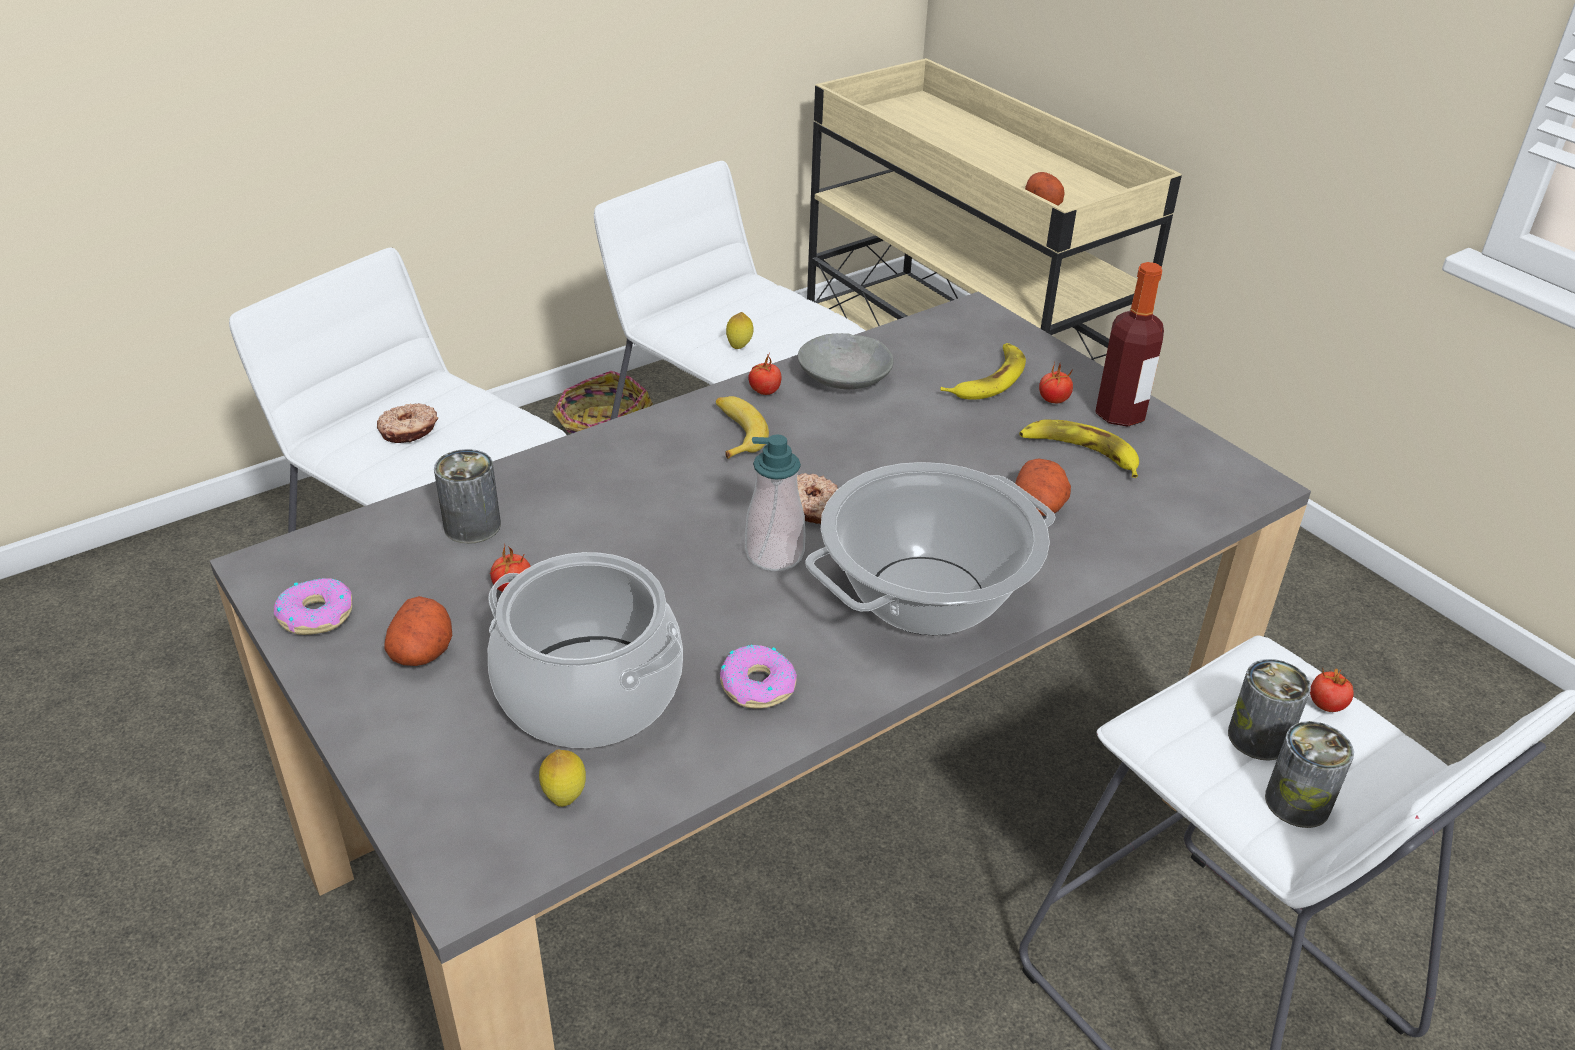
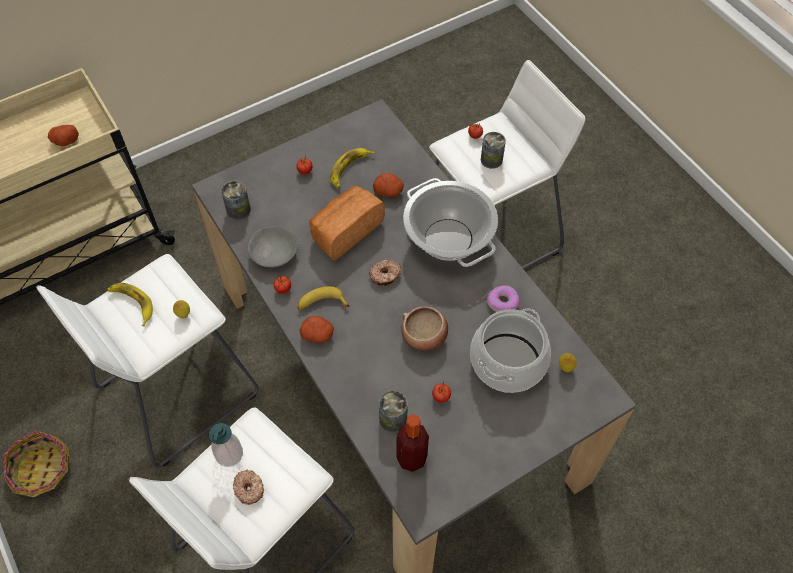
camera: 85 degrees left, 20 degrees up
donut [273,578,352,635] -> none
potato [384,596,452,666] -> potato moved to [299,316,334,343]
soap dispenser [745,434,805,571] -> soap dispenser moved to [209,423,243,467]
banana [940,343,1026,400] -> banana moved to [108,283,153,326]
bottle [1095,262,1164,427] -> bottle moved to [396,414,429,472]
can [1265,721,1354,828] -> can moved to [221,181,251,220]
none -> bread [310,186,385,260]
none -> bowl [401,306,448,351]

